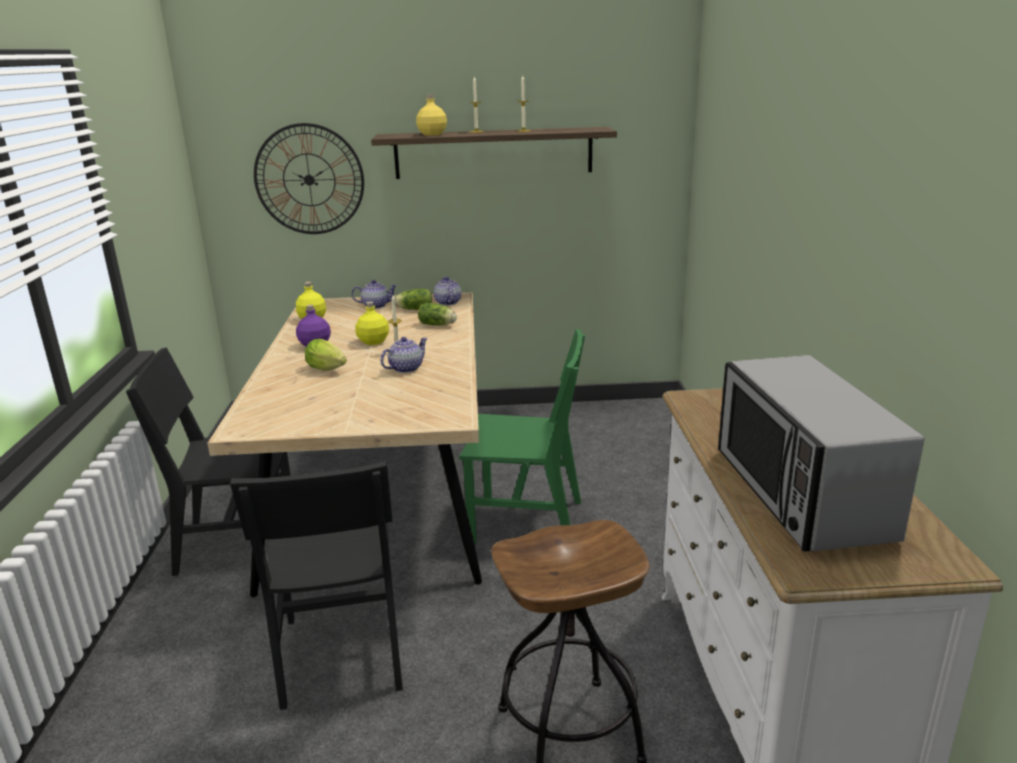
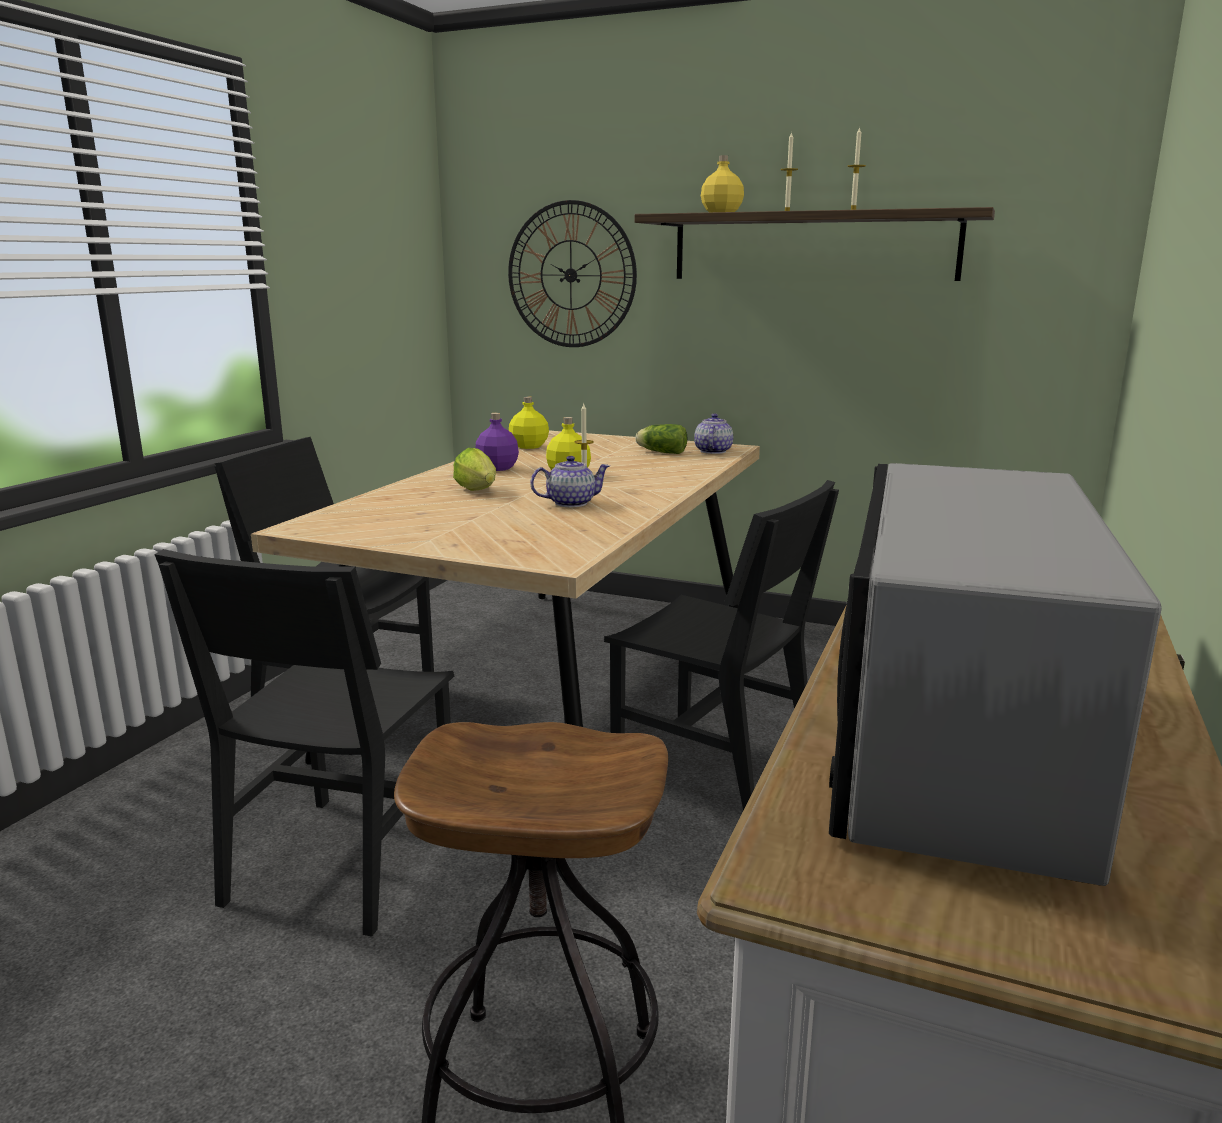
camera: 25 degrees right, 5 degrees down
teapot [352,280,397,309] -> none
lettuce [418,302,457,326] -> none
green chair [459,329,585,544] -> black chair [604,480,839,811]

